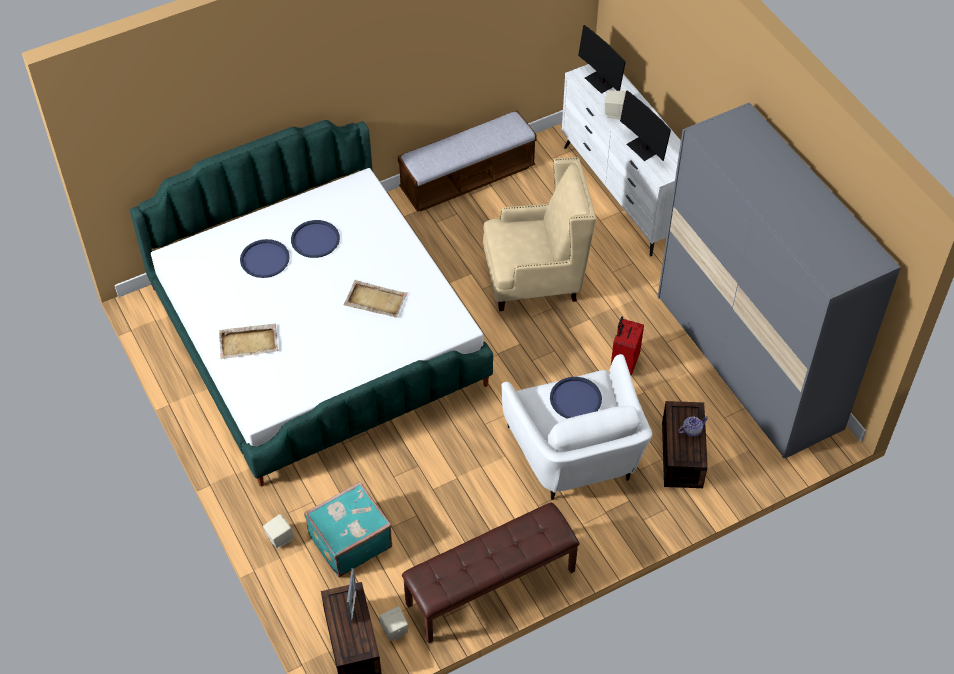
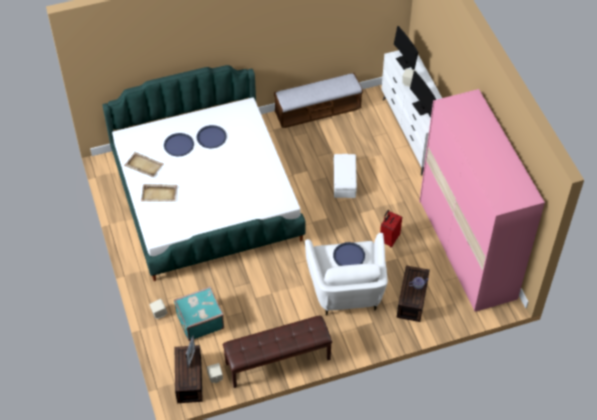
camera: 10 degrees right, 0 degrees up
beige tray [343,280,408,318] -> beige tray moved to [124,152,164,177]
beige armchair [483,157,596,311] -> white storage box [333,154,357,198]
grey wardrobe [658,102,901,458] -> pink wardrobe [419,89,545,312]

